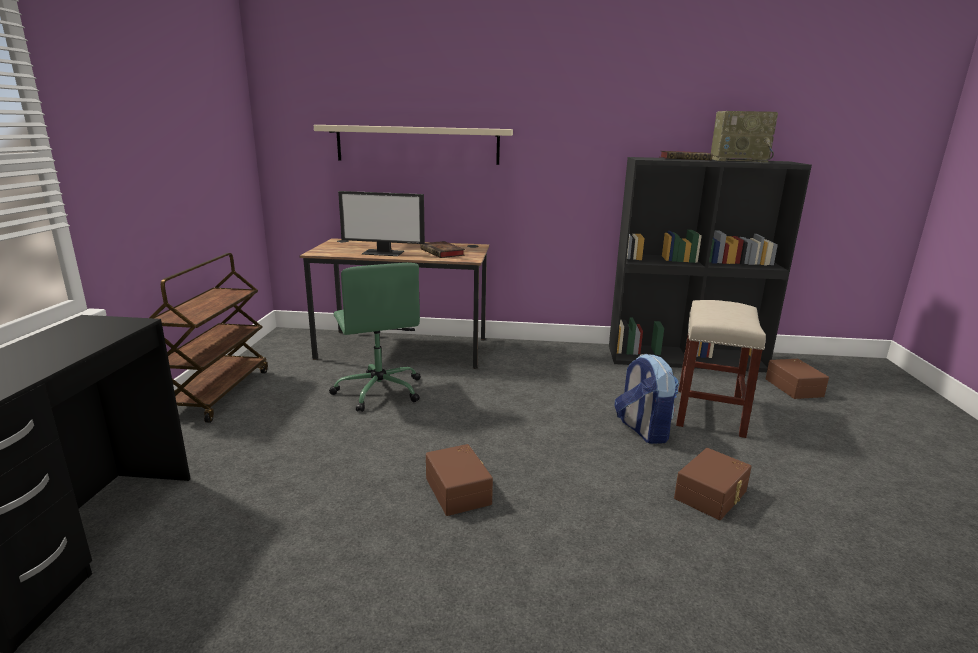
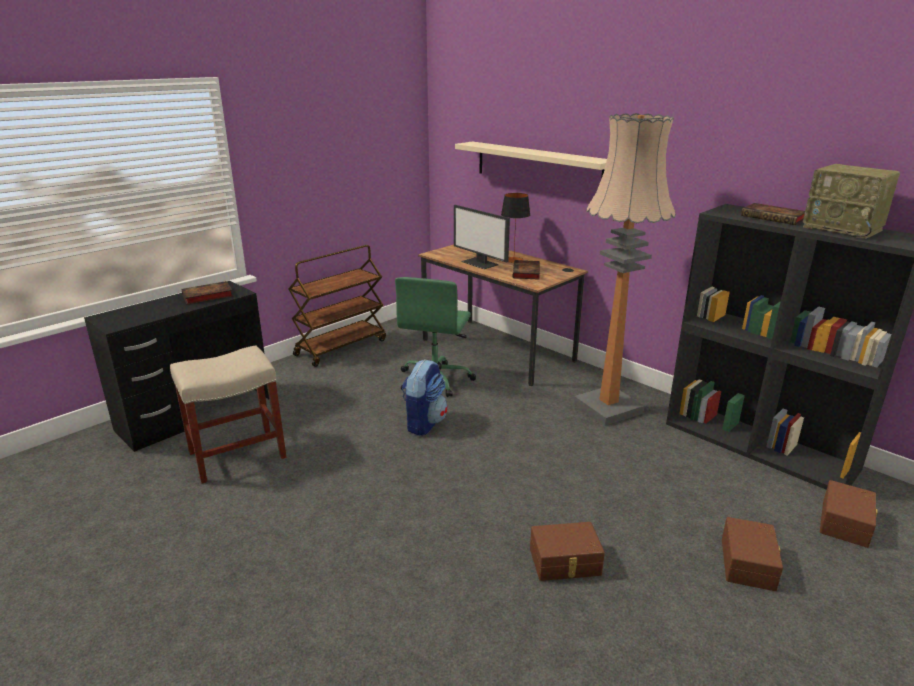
camera: 40 degrees right, 5 degrees up
brown storage box [426,444,493,516] -> brown storage box moved to [722,517,783,591]
backpack [615,353,679,444] -> backpack moved to [401,359,448,436]
beige stool [676,300,766,438] -> beige stool moved to [170,345,287,484]
none -> book [181,281,233,304]
none -> table lamp [501,193,530,263]
none -> floor lamp [574,113,676,426]

